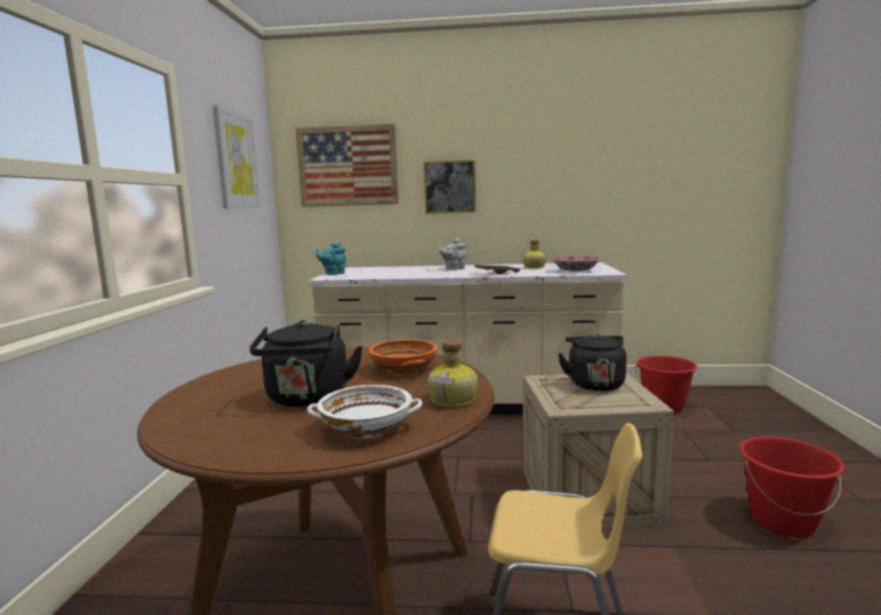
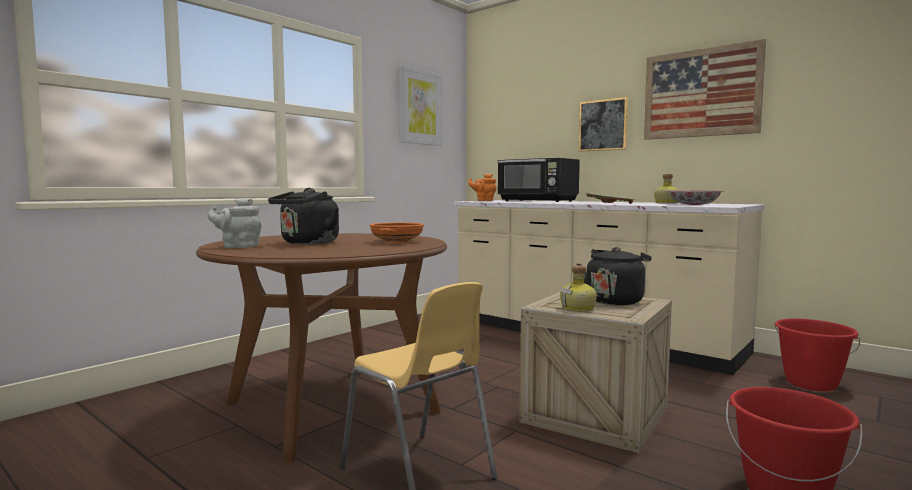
camera: 35 degrees right, 5 degrees down
picture [296,123,399,207] -> picture moved to [644,39,766,140]
white bowl [307,385,423,438] -> none
turquoise teapot [316,243,346,275] -> orange teapot [468,174,496,201]
bottle [428,339,478,407] -> bottle moved to [560,265,597,312]
grey teapot [439,238,467,270] -> grey teapot moved to [207,198,261,248]
none -> black microwave [497,158,580,202]

